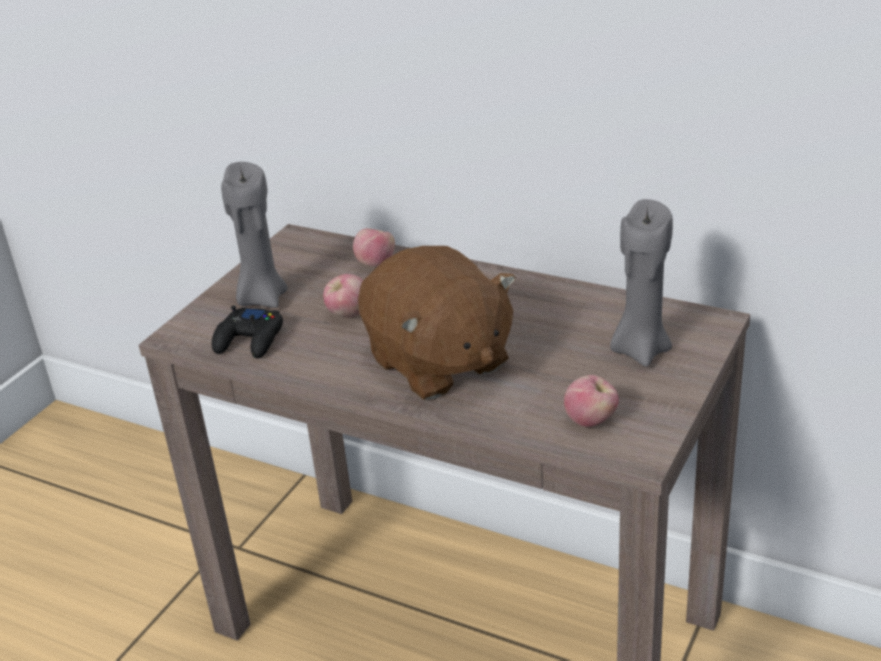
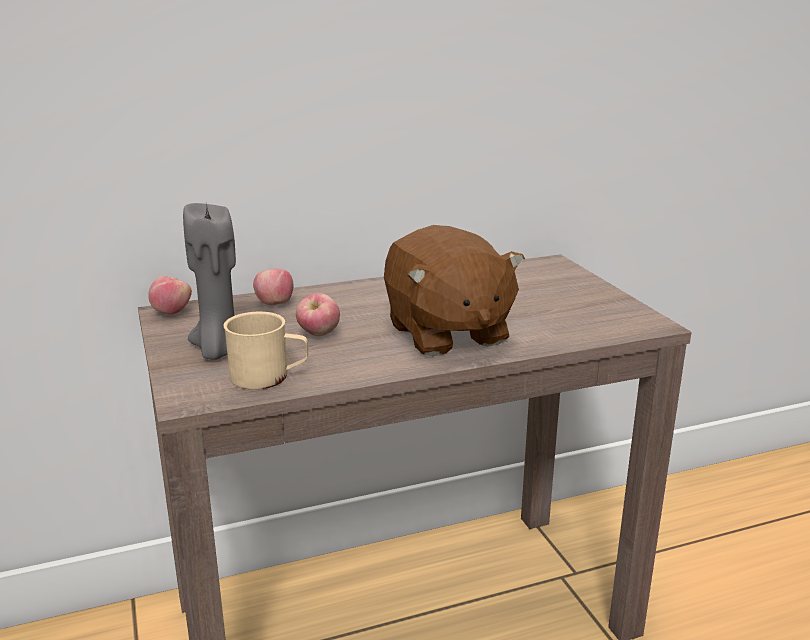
camera: 50 degrees left, 10 degrees down
black game controller [212,306,283,358] -> beige mug [224,312,308,390]
brown plush toy [358,246,516,400] -> brown plush toy turned 60 degrees clockwise [384,225,525,356]
apple [564,375,619,427] -> apple moved to [148,276,192,315]
grey candle [610,199,673,367] -> none

